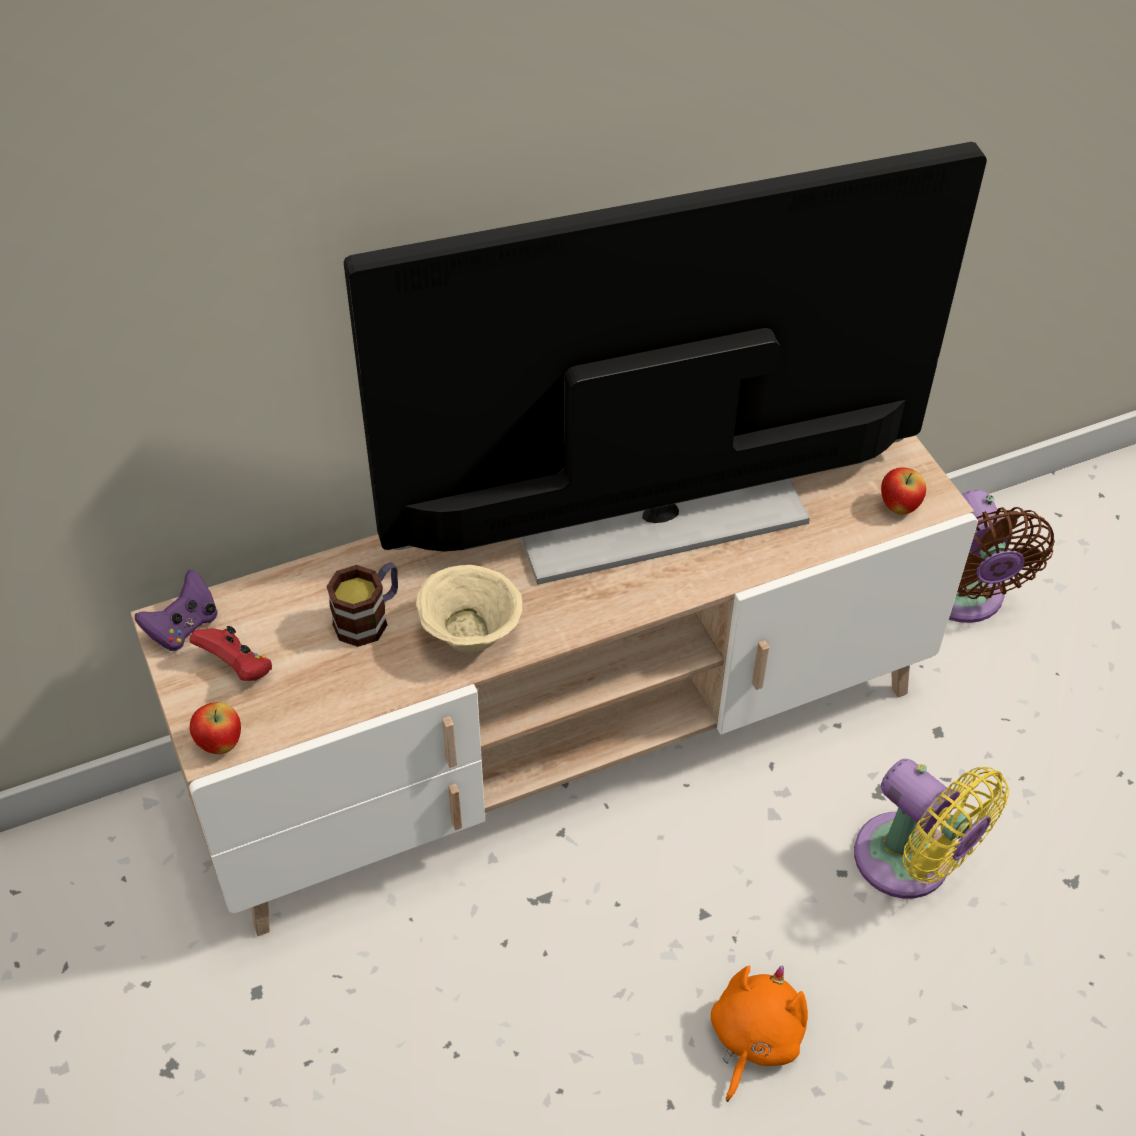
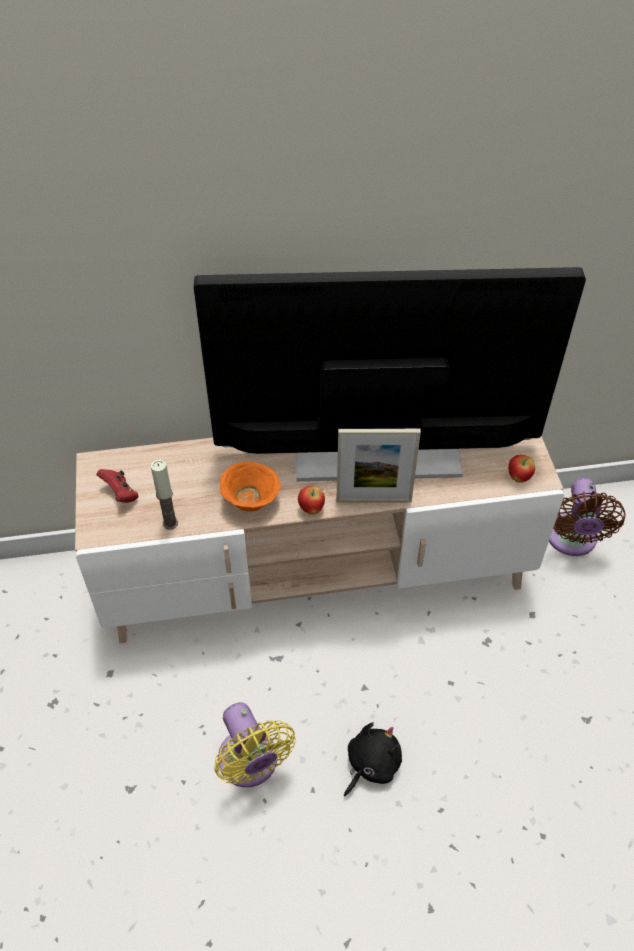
camera: 15 degrees right, 0 degrees up
purple game controller [135,570,218,651] -> none
apple [190,702,241,754] -> apple moved to [298,486,325,514]
mug [326,562,398,647] -> none
beige bowl [416,565,523,653] -> orange bowl [220,462,281,512]
orange plush toy [711,965,808,1102] -> black plush toy [344,722,402,797]
yellow fan [854,759,1009,899] -> yellow fan moved to [214,702,296,787]
none -> candle [151,459,178,529]
none -> picture frame [336,429,421,503]

